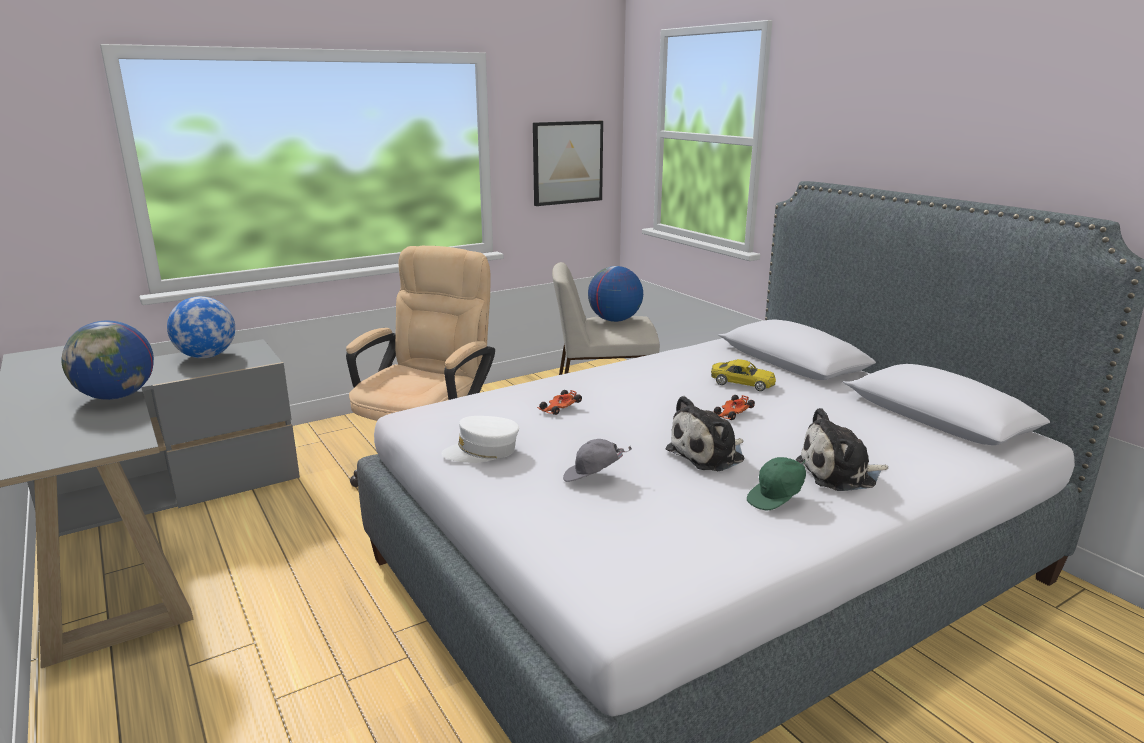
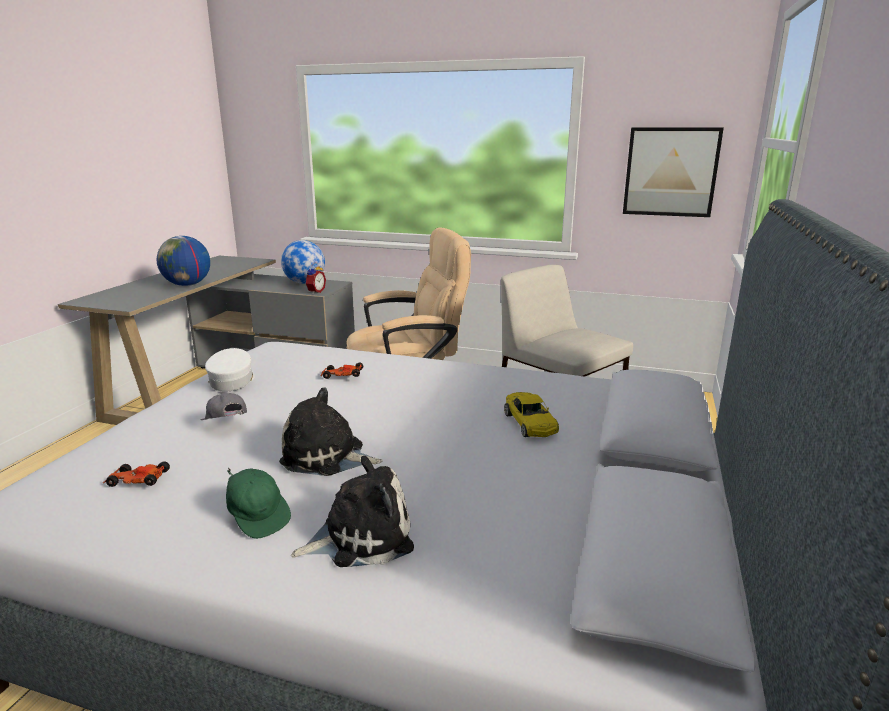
camera: 50 degrees right, 0 degrees up
white cap [442,416,519,463] -> white cap turned 45 degrees clockwise [205,348,255,392]
globe [588,266,643,322] -> none
toy car [714,395,755,420] -> toy car moved to [103,461,170,487]
green cap [747,457,806,510] -> green cap turned 150 degrees counterclockwise [226,468,291,539]
plush toy [796,408,888,491] -> plush toy turned 120 degrees clockwise [290,456,414,567]
none -> alarm clock [306,263,326,294]

